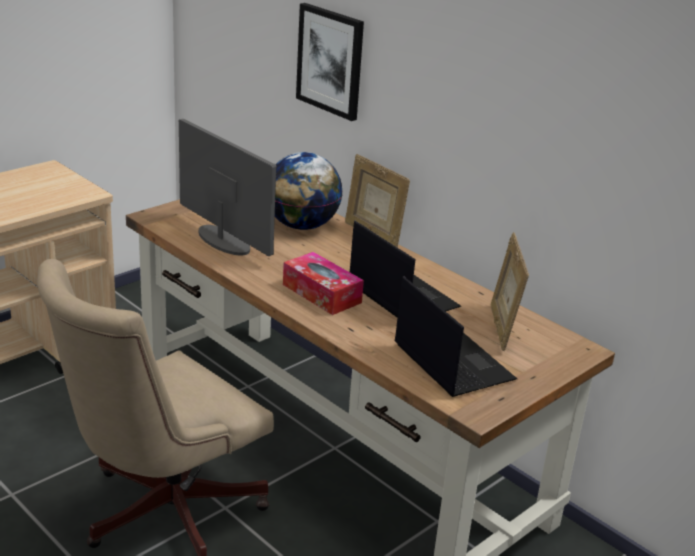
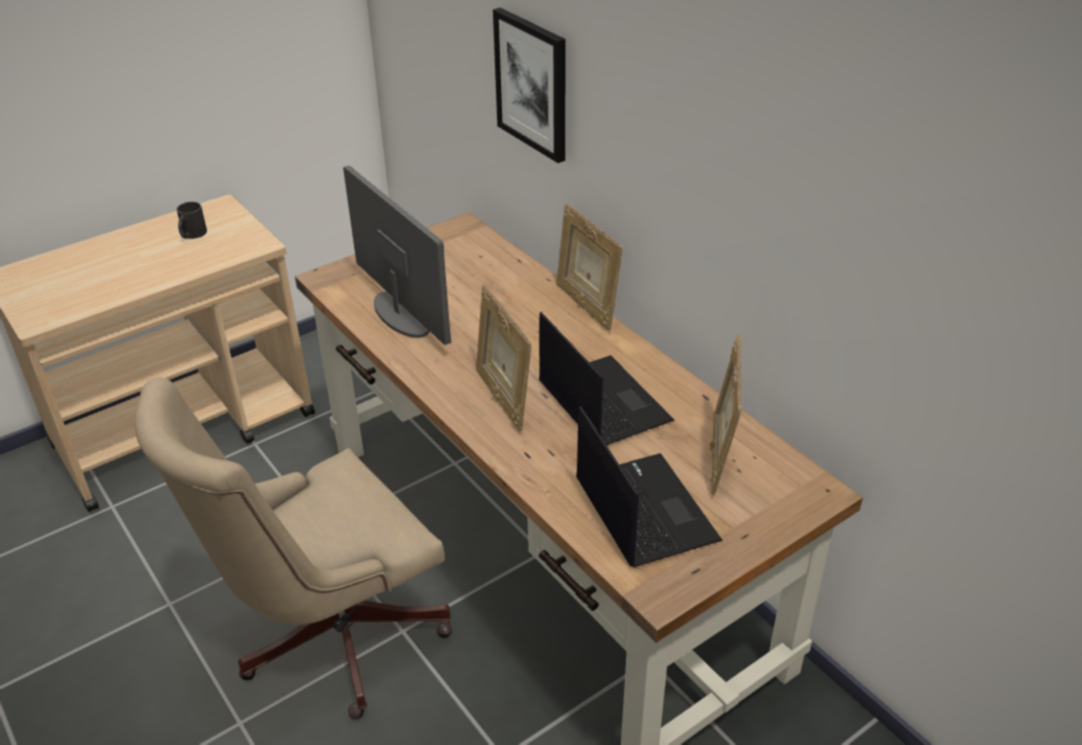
camera: 10 degrees right, 10 degrees up
globe [275,152,343,230] -> none
tissue box [283,252,364,315] -> picture frame [476,285,532,431]
none -> black mug [177,202,207,239]

